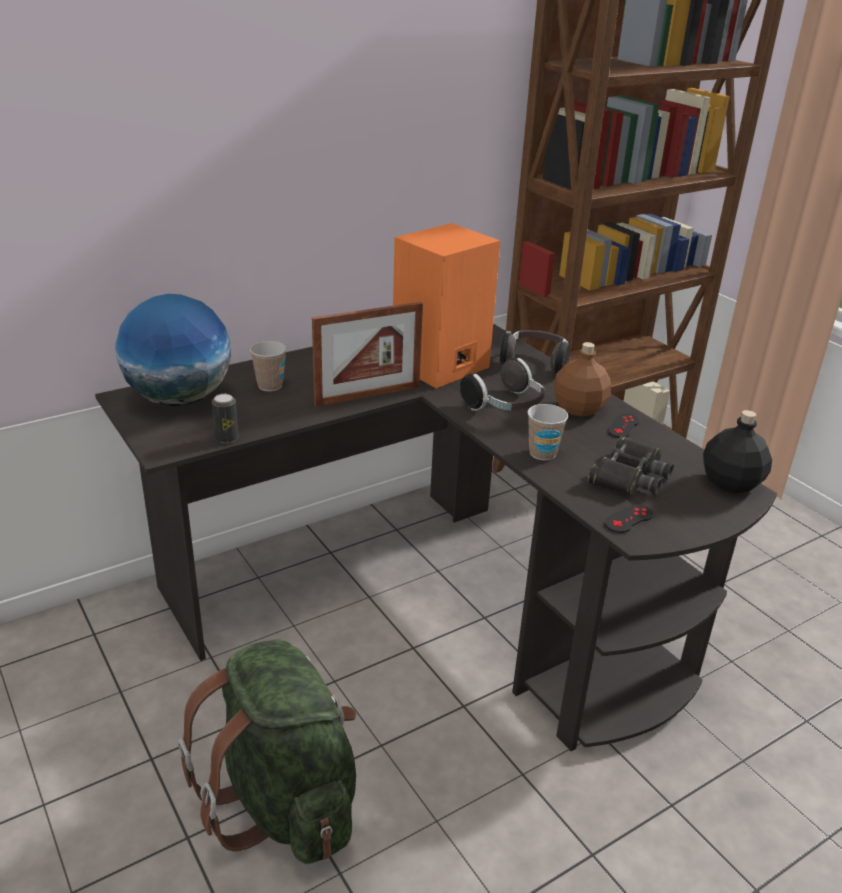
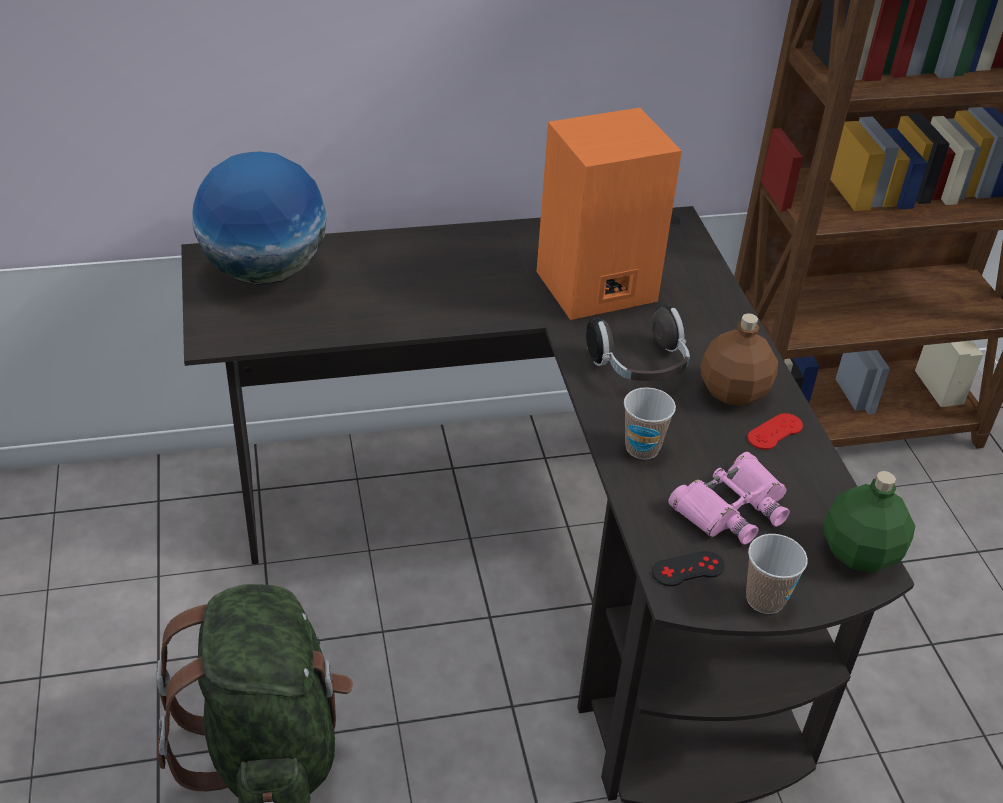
camera: 20 degrees right, 10 degrees up
can [212,394,238,443] -> none
cup [250,341,287,391] -> cup moved to [746,534,808,614]
picture frame [312,302,423,407] -> none
headphones [500,330,570,374] -> none
black binoculars [588,436,674,495] -> pink binoculars [668,452,790,545]
black game controller [607,414,640,438] -> red game controller [747,413,803,450]
black bottle [703,410,772,493] -> green bottle [823,471,915,573]

